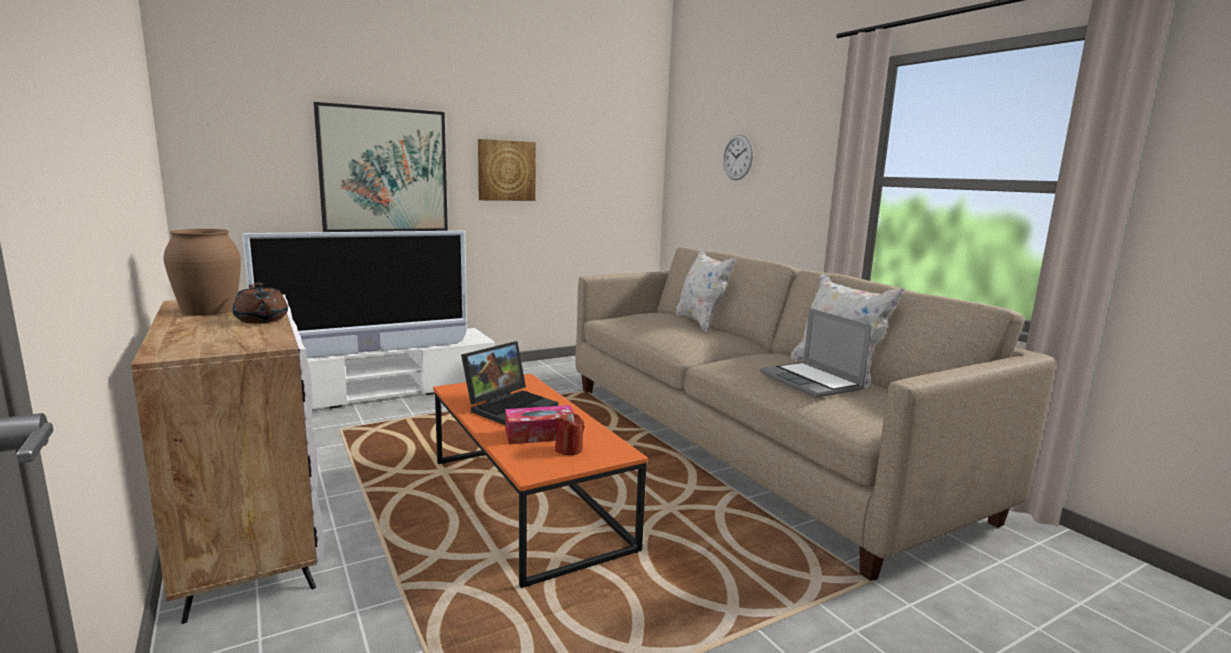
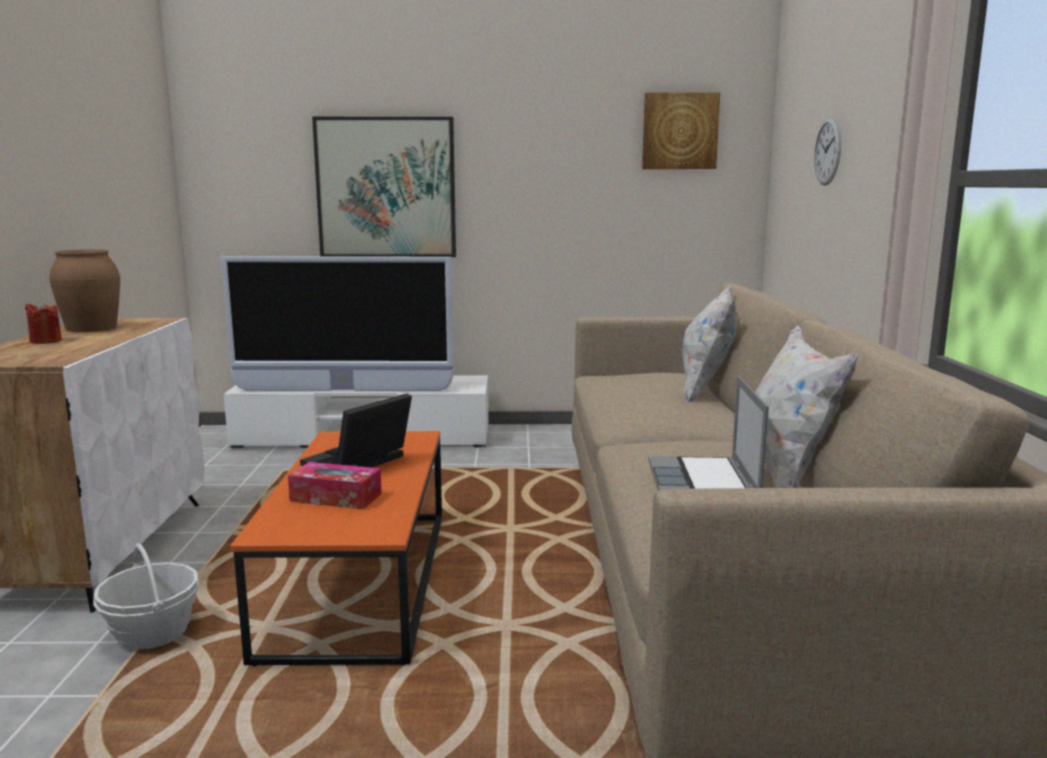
camera: 30 degrees right, 0 degrees up
brown teapot [233,283,288,324] -> none
laptop [461,341,558,425] -> laptop turned 150 degrees clockwise [300,394,412,468]
picture [478,139,536,201] -> picture moved to [642,92,720,169]
red candle [555,413,585,455] -> red candle moved to [25,300,62,344]
none -> basket [93,543,199,651]

